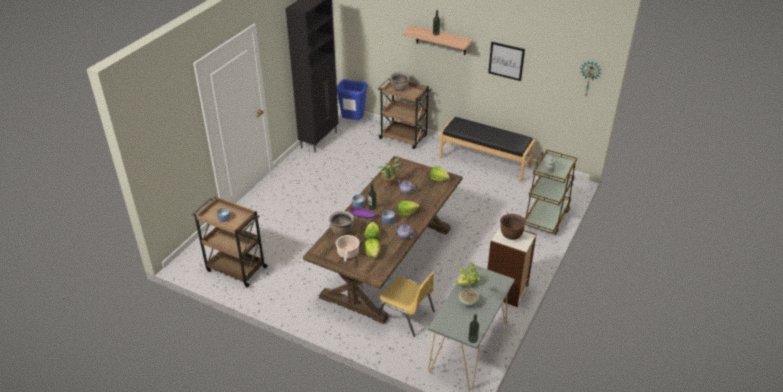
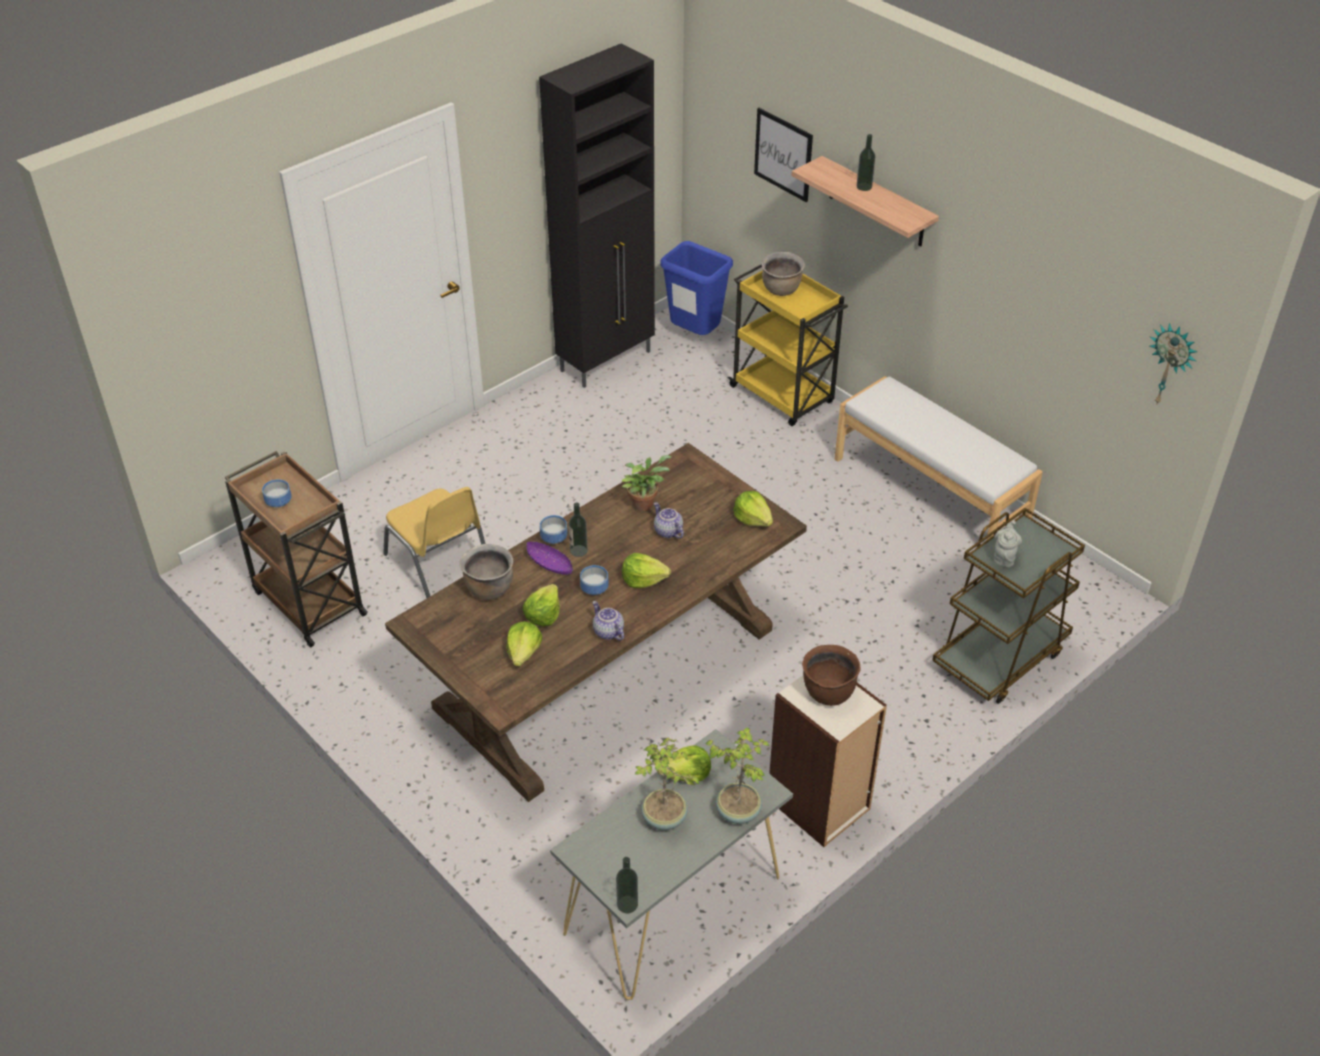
camera: 20 degrees right, 5 degrees up
cooking pot [336,235,360,261] -> none
brown cart [378,78,432,149] -> yellow cart [728,264,848,426]
yellow chair [378,272,435,337] -> yellow chair moved to [383,487,485,598]
black bench [439,117,535,182] -> white bench [834,376,1043,541]
picture [488,42,525,81] -> picture moved to [754,108,813,202]
none -> potted plant [705,727,770,824]

